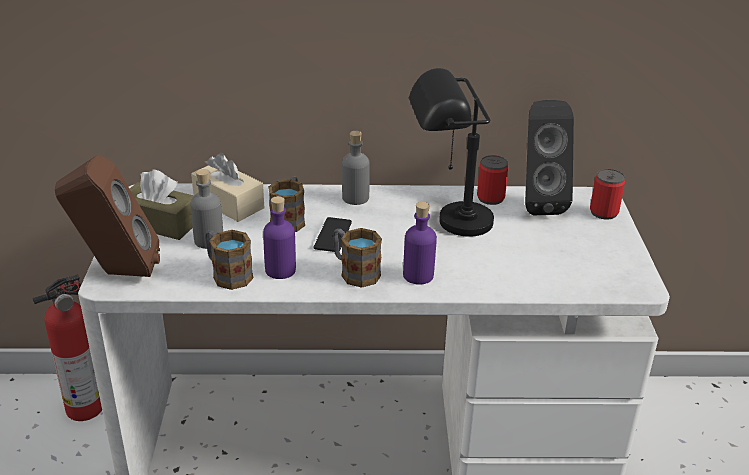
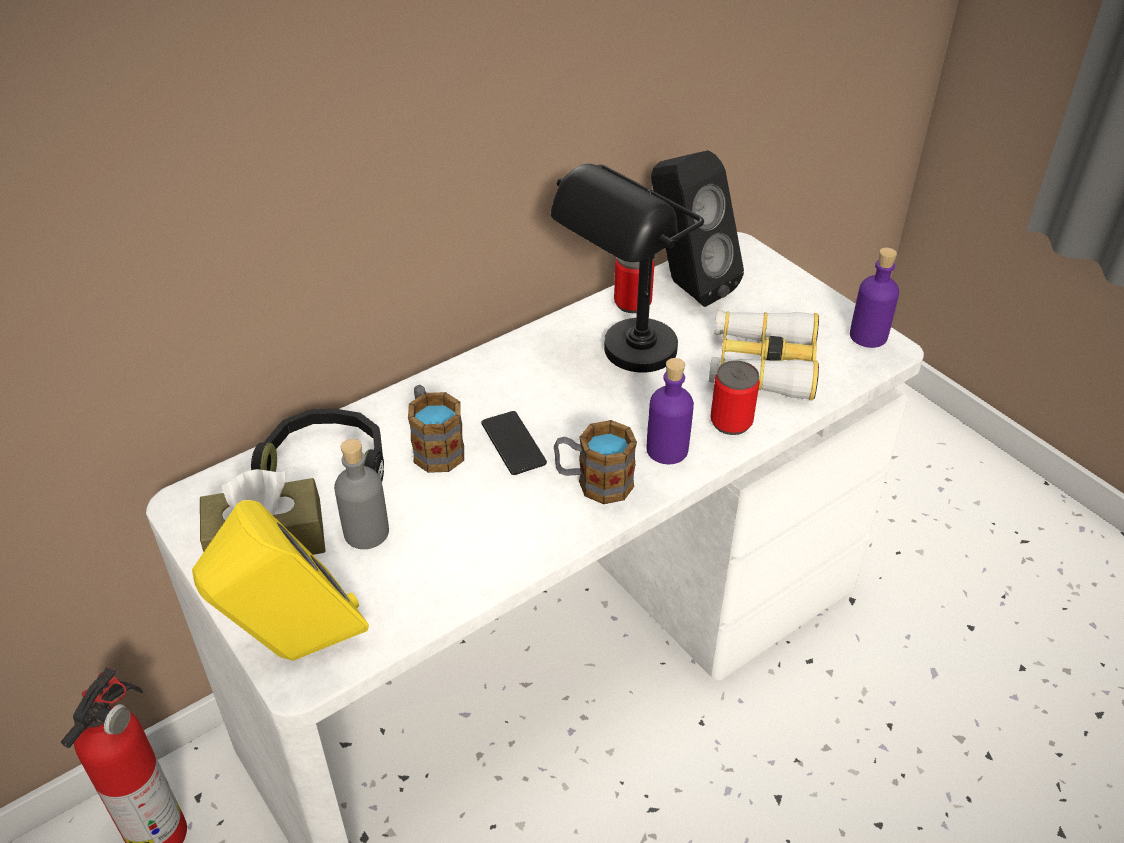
camera: 35 degrees left, 10 degrees up
brown speaker [55,155,160,277] -> yellow speaker [192,500,369,661]
beige tissue box [191,153,264,222] -> black headphones [251,409,384,481]
mug [205,230,254,290] -> none
purple bottle [263,196,296,279] -> purple bottle moved to [850,248,899,348]
grey bottle [342,131,370,205] -> none
can [590,169,625,220] -> can moved to [711,360,759,435]
none -> binoculars [709,310,819,400]

